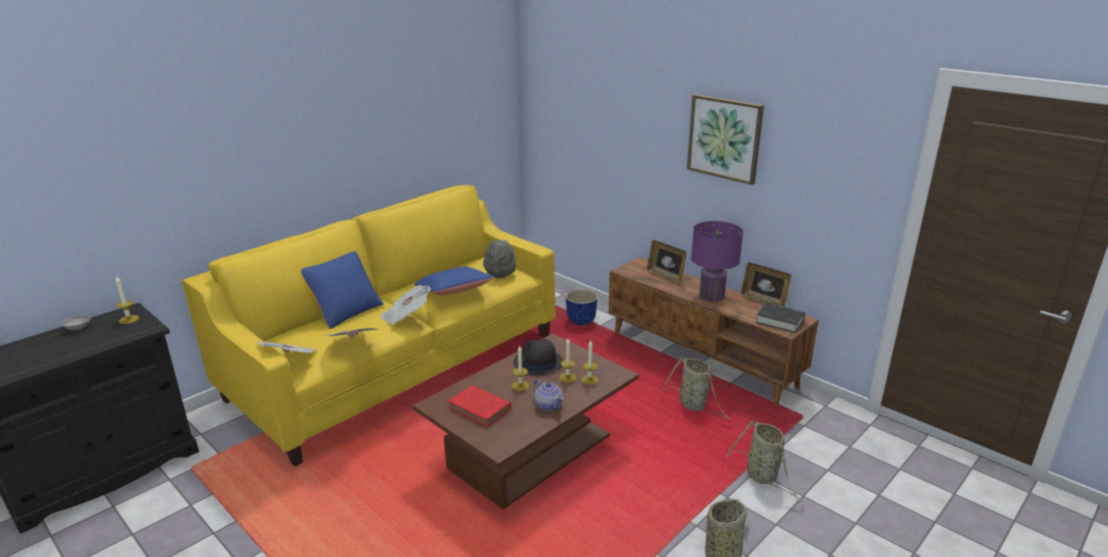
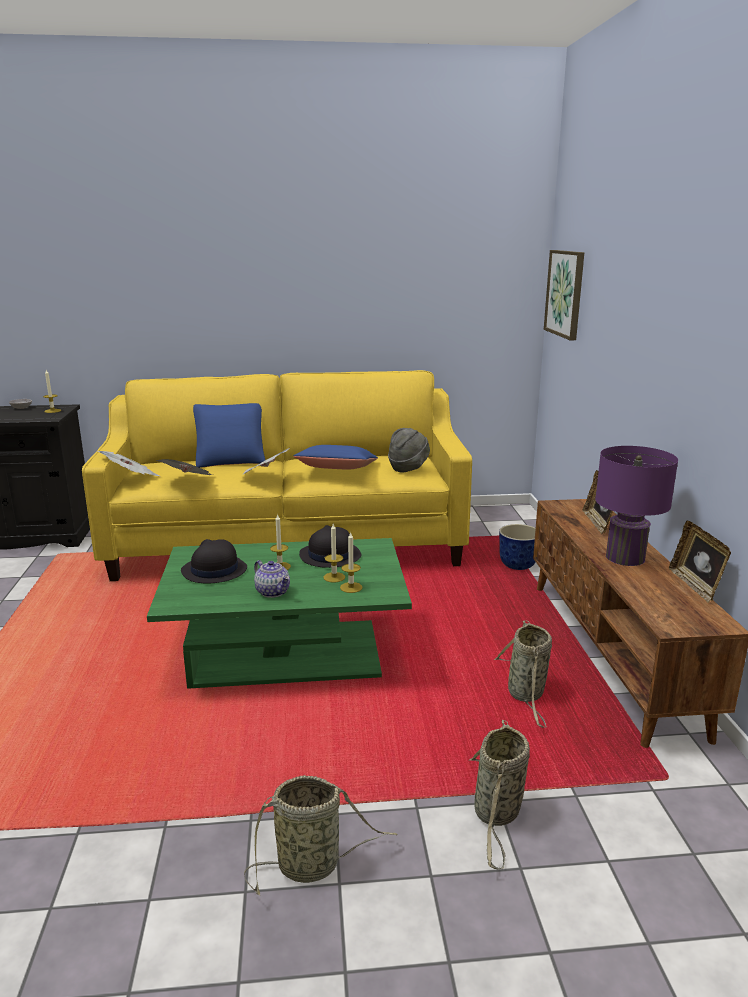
camera: 40 degrees right, 5 degrees down
brown coffee table [413,333,639,509] -> green coffee table [147,538,412,689]
red book [448,385,511,427] -> black hat [181,539,247,583]
teapot [534,379,564,411] -> teapot turned 45 degrees counterclockwise [254,560,290,598]
picture [687,94,764,185] -> picture moved to [544,250,584,340]
black book [756,303,805,333] -> none

